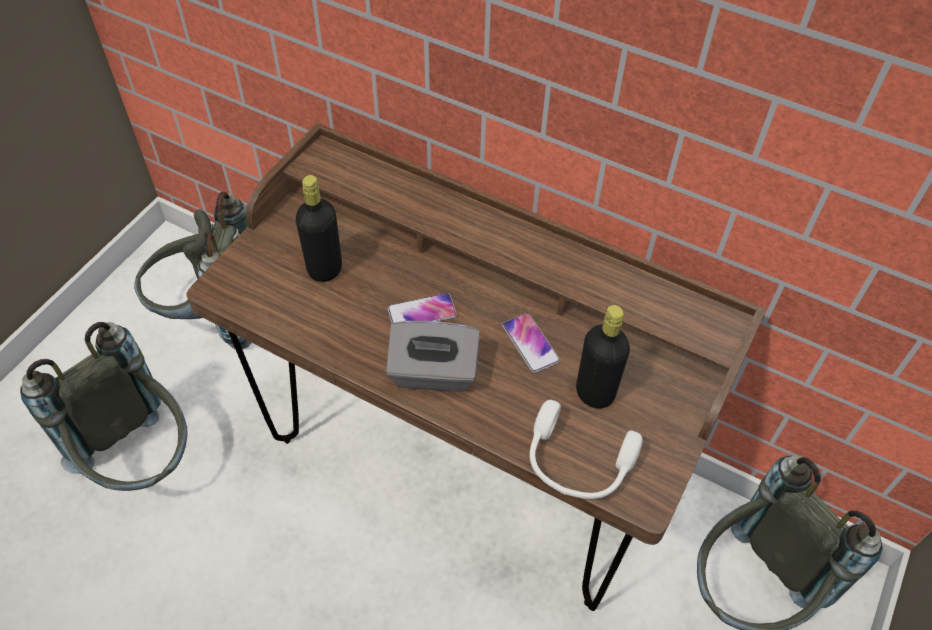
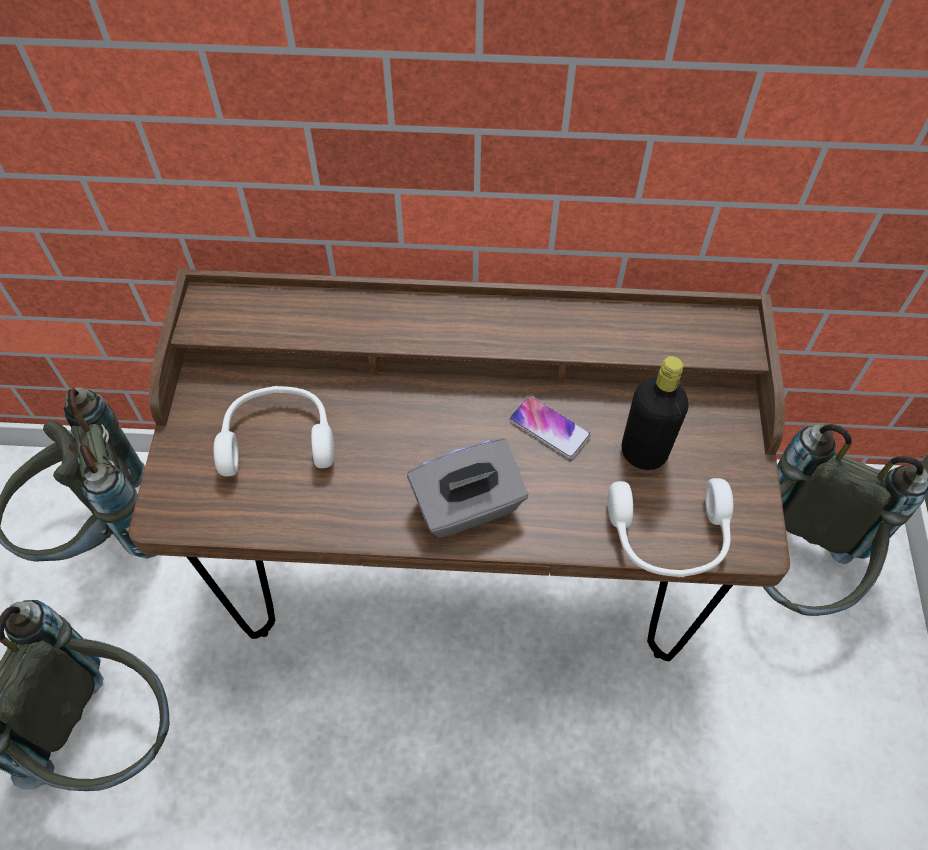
camera: 25 degrees left, 5 degrees up
black bottle [296,175,342,282] -> white headphones [214,386,334,476]
phone [387,293,457,323] -> none

